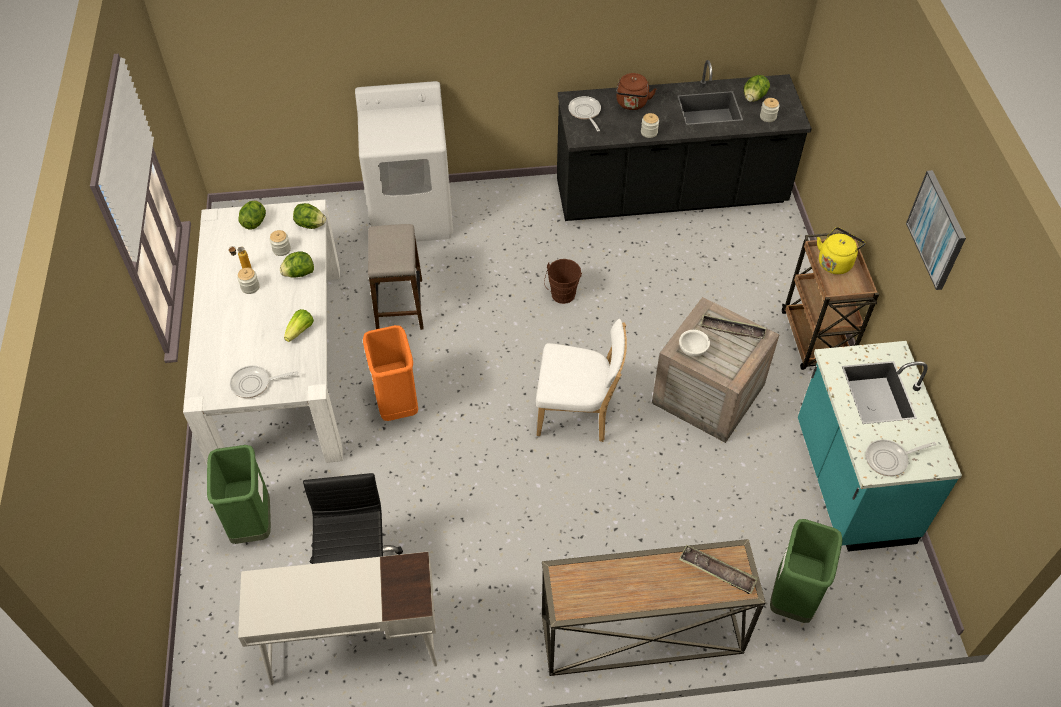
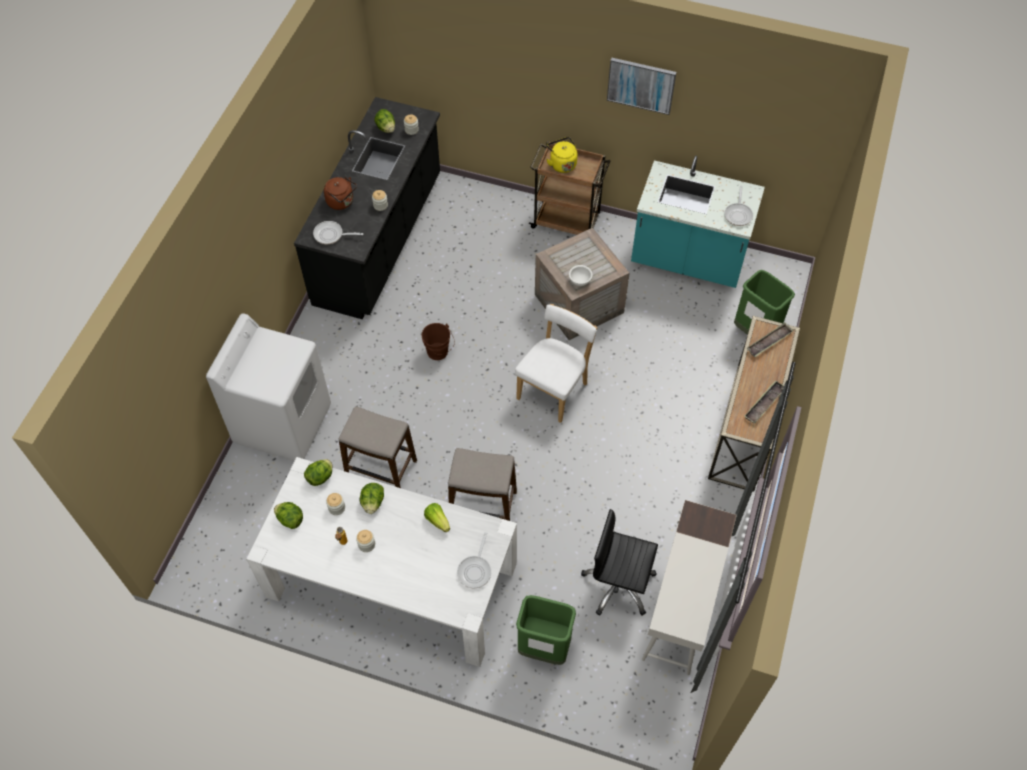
camera: 65 degrees left, 5 degrees up
orange trash can [363,325,418,421] -> stool [448,448,517,521]
tray [700,315,766,339] -> tray moved to [744,380,784,423]

